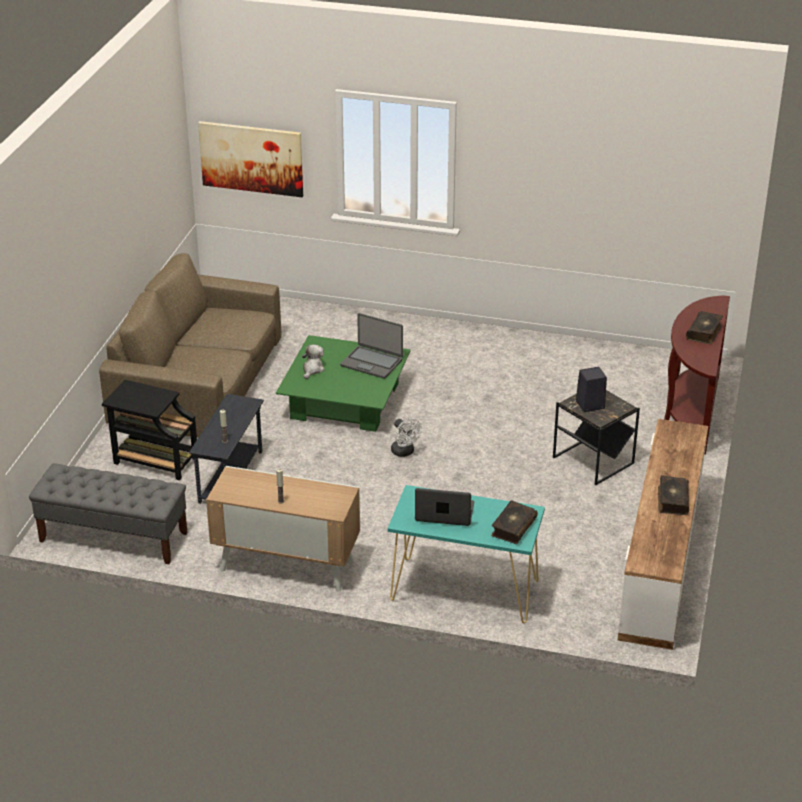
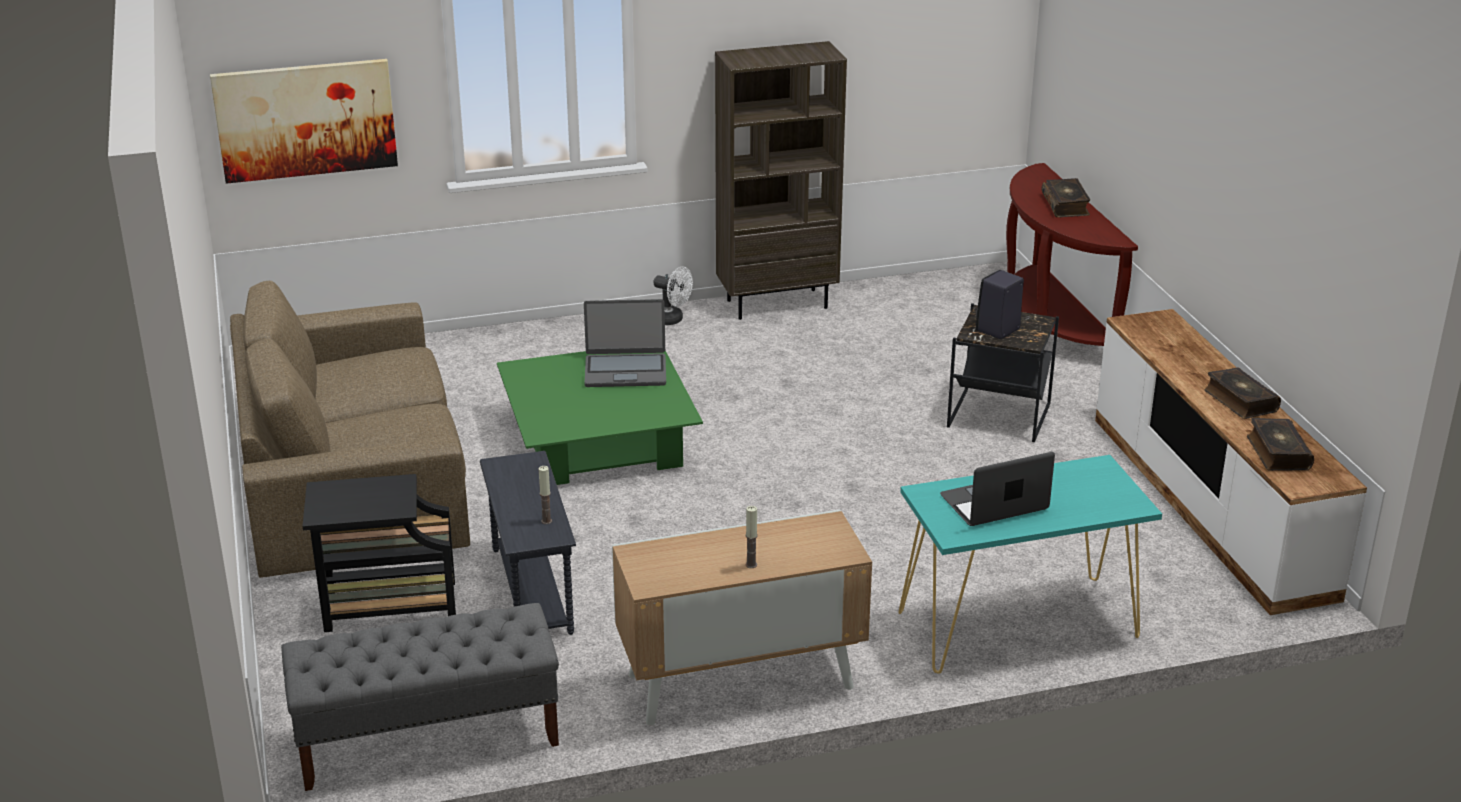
camera: 30 degrees left, 5 degrees down
plush toy [302,344,324,379] -> none
white fan [391,419,422,457] -> white fan moved to [653,267,693,325]
book [491,500,538,544] -> book moved to [1247,418,1314,471]
none -> brown bookcase [715,41,847,320]

